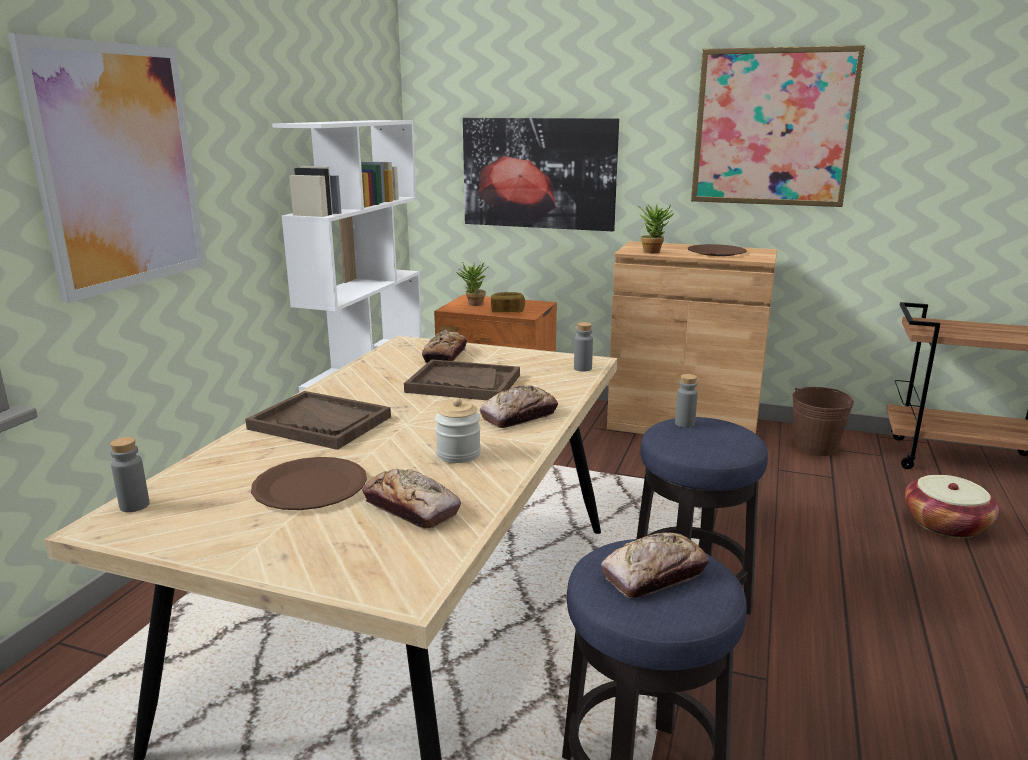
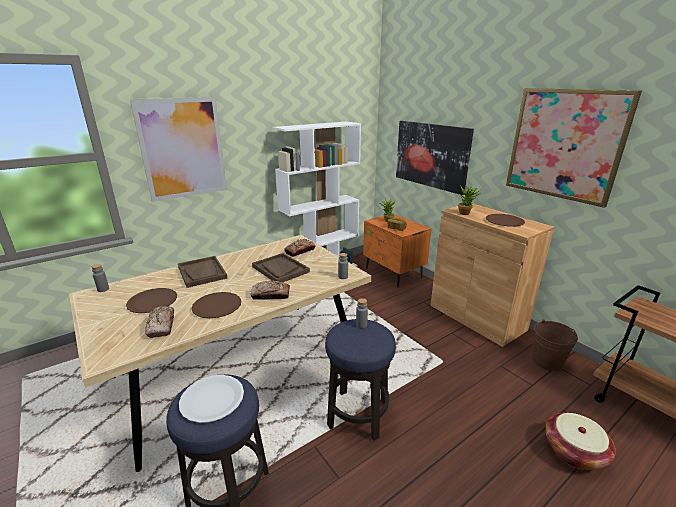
camera: 35 degrees right, 5 degrees up
jar [435,398,481,463] -> brown plate [191,292,241,318]
bread [601,533,709,598] -> white plate [179,375,244,423]

